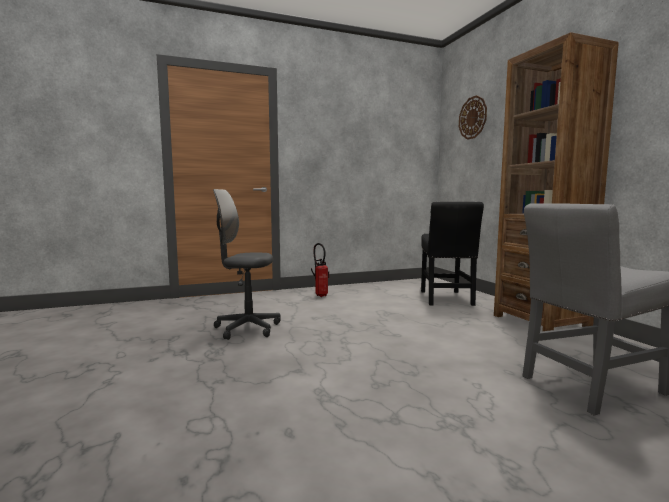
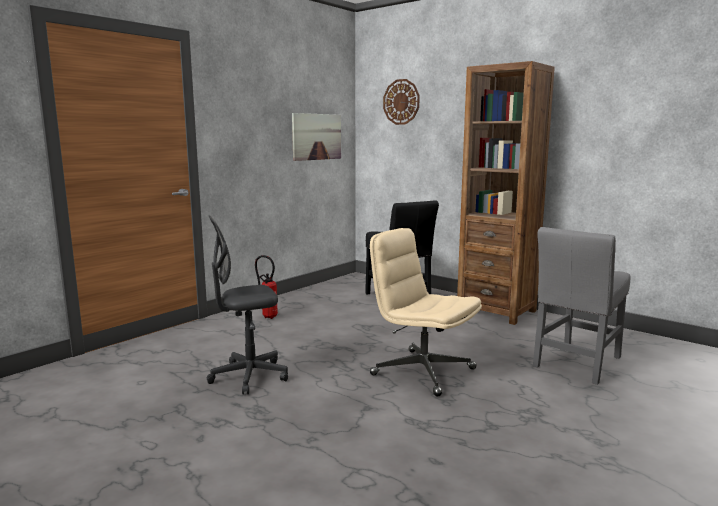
camera: 30 degrees left, 5 degrees up
none -> picture [292,113,341,161]
none -> beige office chair [370,228,482,396]

